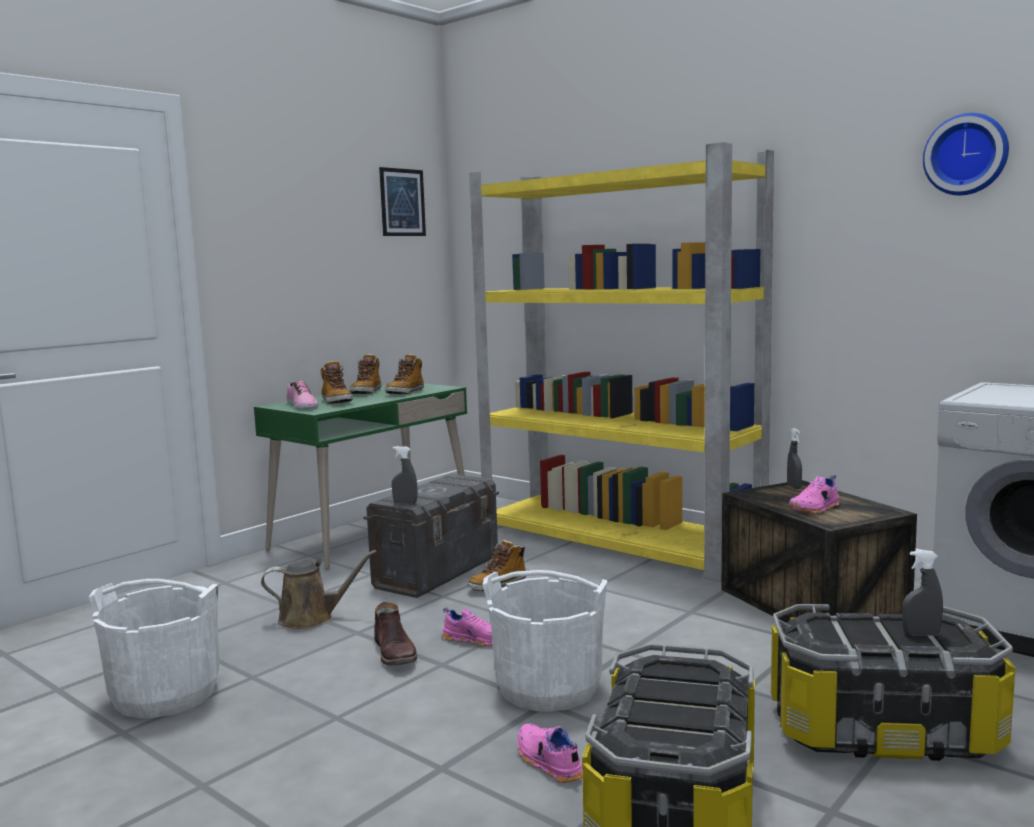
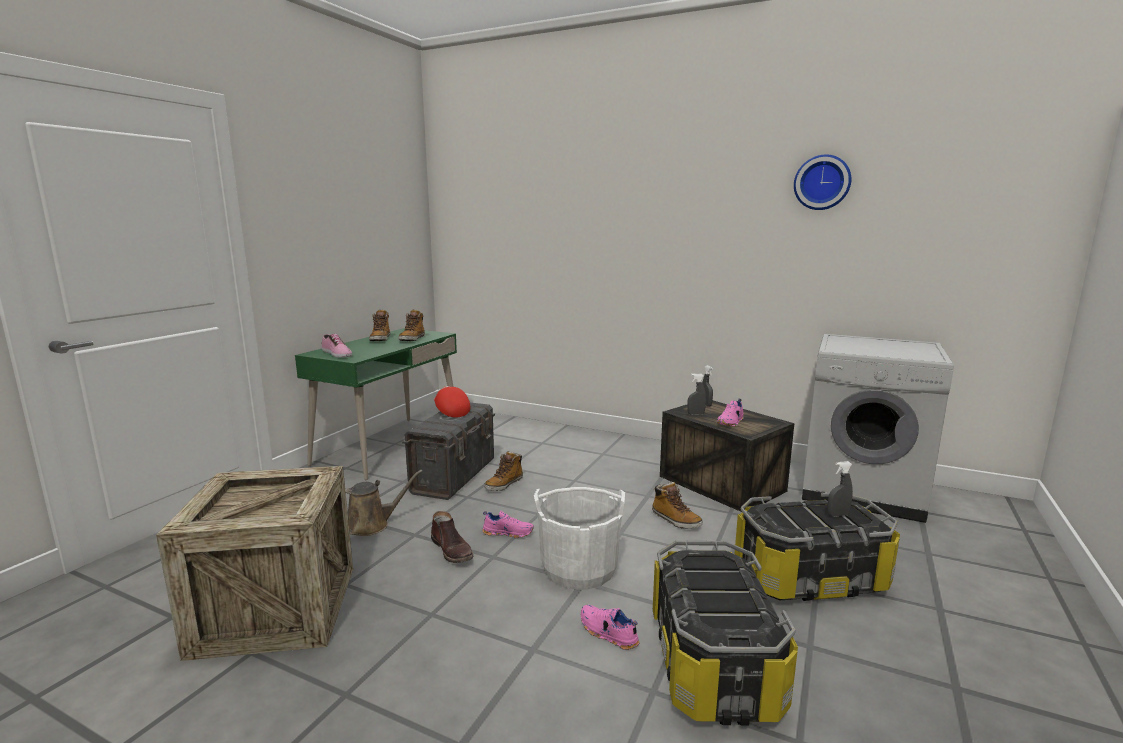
camera: 15 degrees left, 5 degrees up
white bucket [89,579,220,719] -> crate [156,466,353,661]
boot [321,361,353,404] -> boot moved to [652,482,703,529]
picture [379,167,426,236] -> none
grey spray bottle [392,446,417,504] -> grey spray bottle moved to [687,373,706,415]
yellow bookcase [469,142,774,582] -> none
none -> red cap [434,386,471,417]

